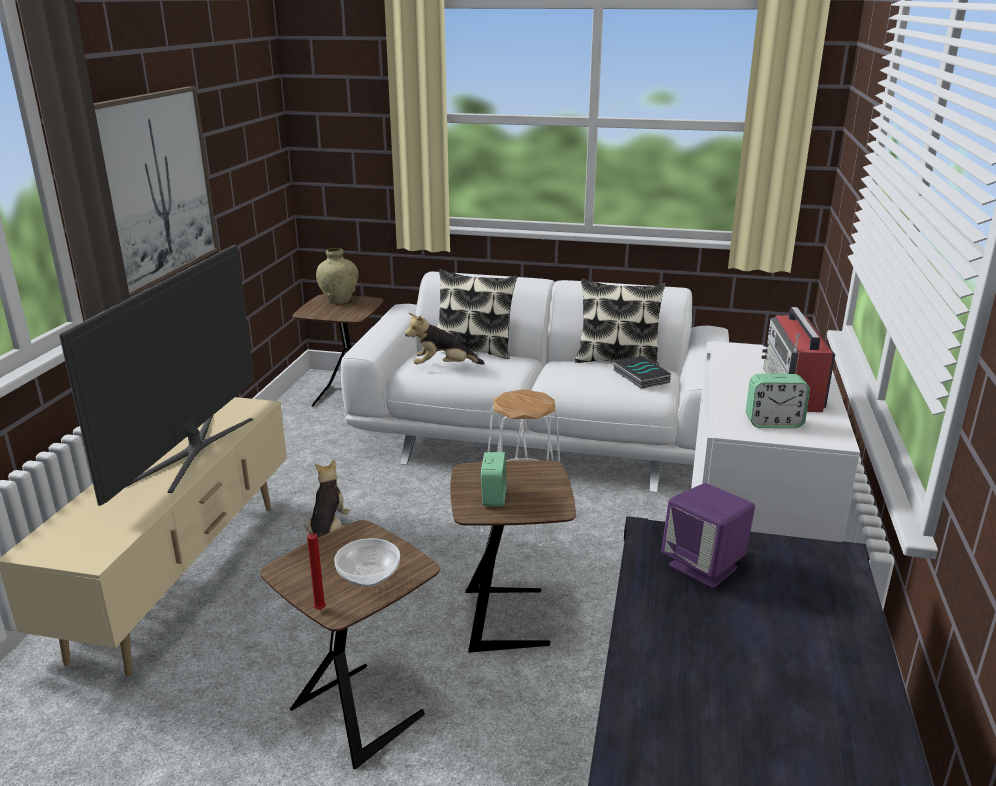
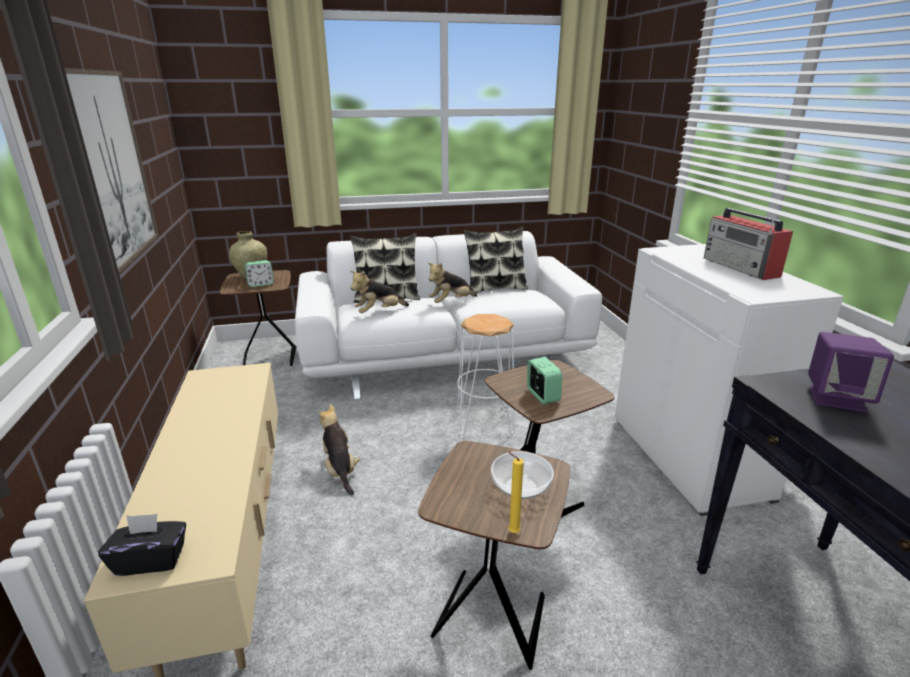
camera: 25 degrees left, 0 degrees up
television [59,245,254,506] -> none
red candle [303,524,326,610] -> yellow candle [508,451,524,533]
book [614,356,671,389] -> none
alarm clock [746,374,810,428] -> alarm clock moved to [245,260,274,287]
none -> black tissue box [98,514,186,576]
none -> plush toy [428,263,477,303]

